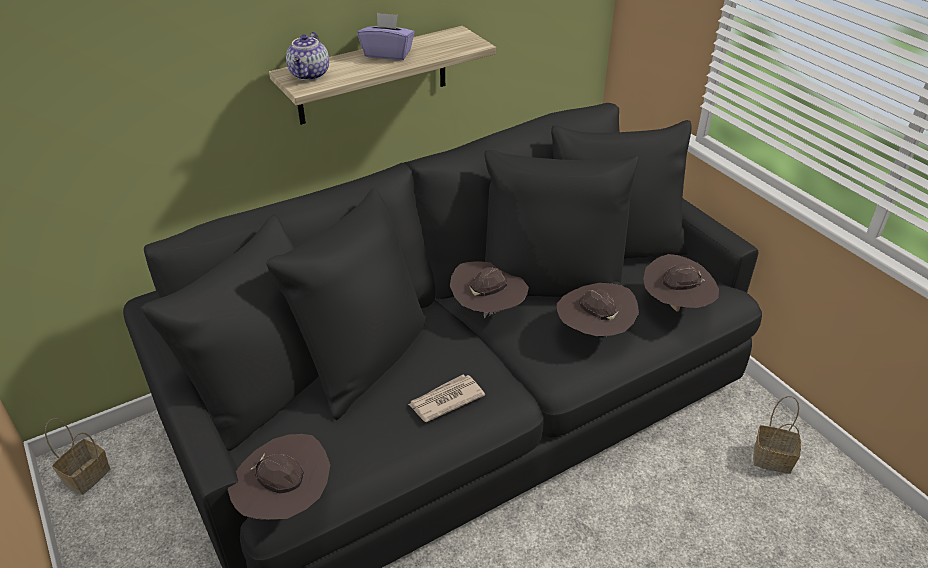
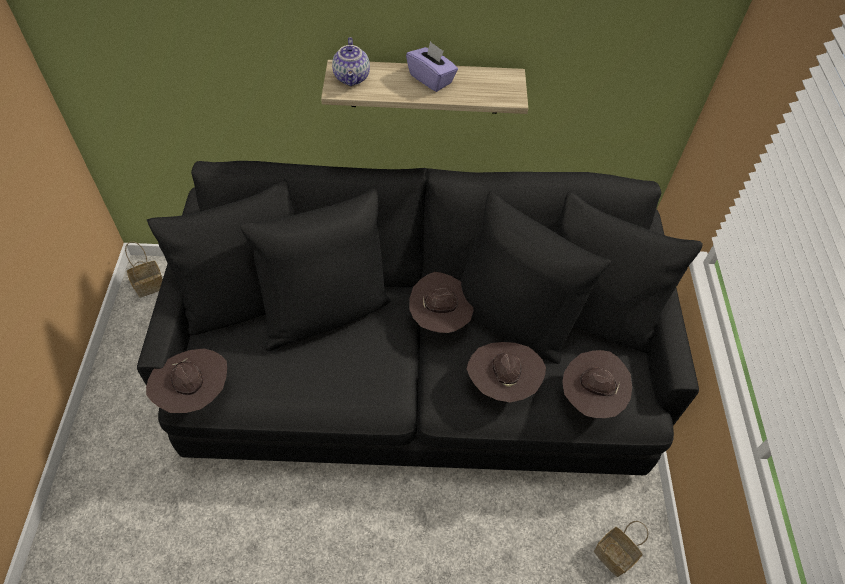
camera: 30 degrees right, 15 degrees up
teapot [286,32,329,81] -> teapot turned 45 degrees counterclockwise [332,37,370,86]
newspaper [408,375,485,422] -> none

